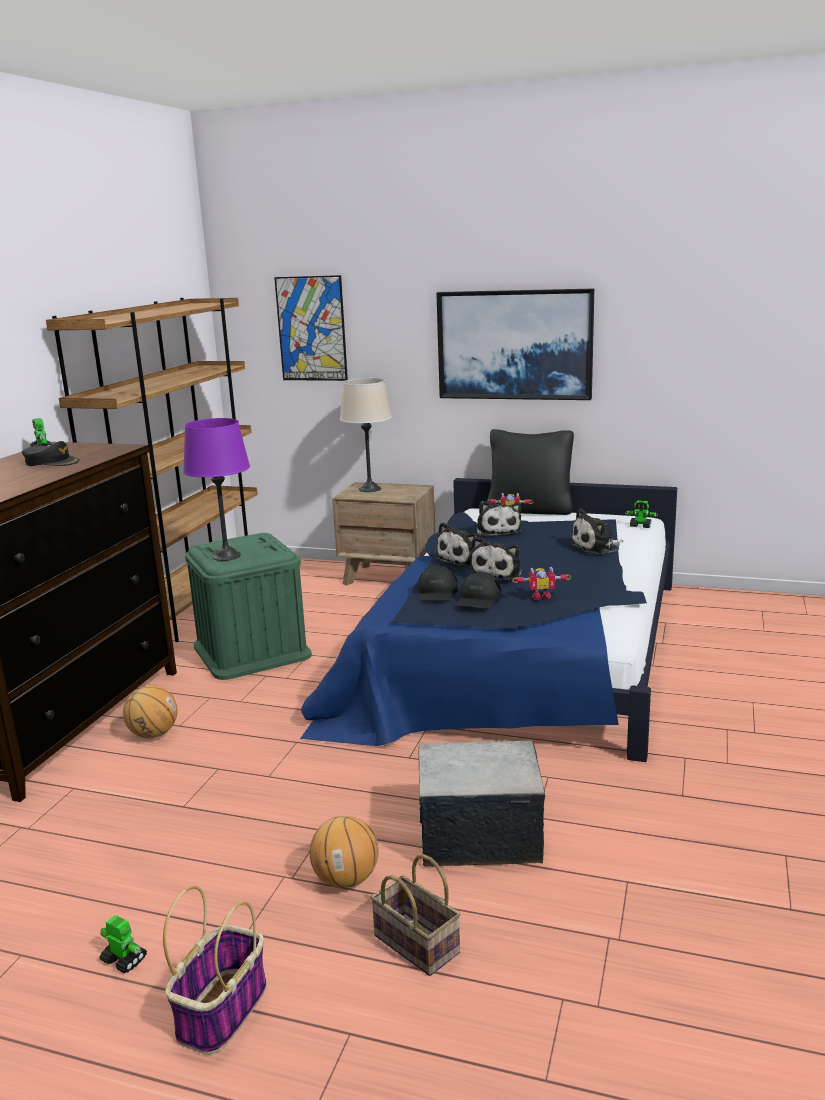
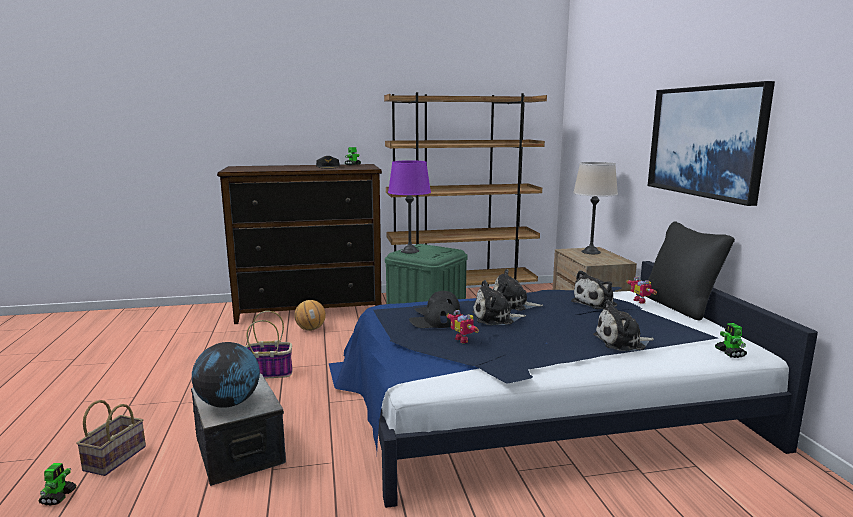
camera: 60 degrees right, 5 degrees down
toy robot [99,915,147,974] -> toy robot moved to [39,463,76,505]
basket [163,886,267,1055] -> basket moved to [245,311,293,379]
picture [274,275,348,381] -> none
basketball [310,816,379,888] -> none
plush toy [569,509,623,554] -> plush toy turned 45 degrees counterclockwise [593,300,654,351]
none -> globe [192,342,260,408]

